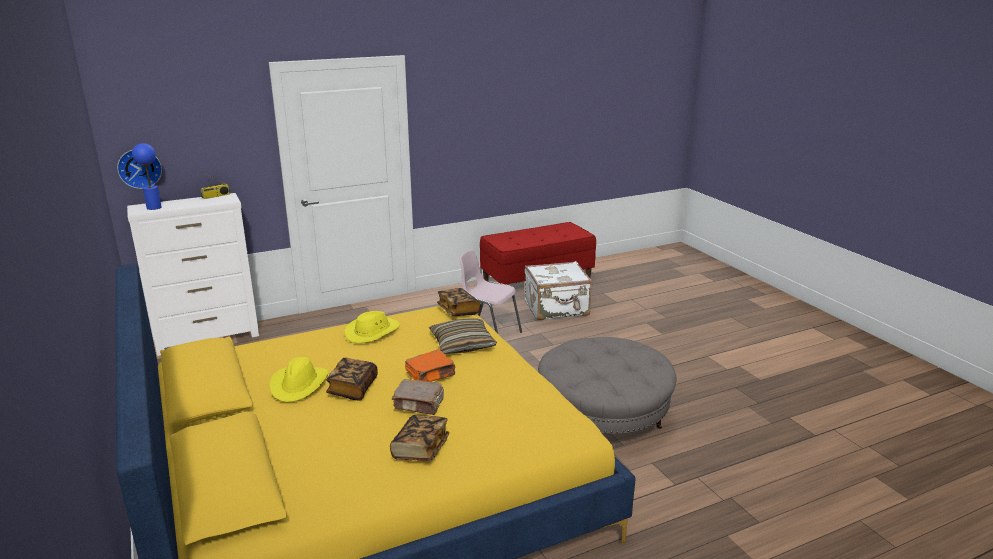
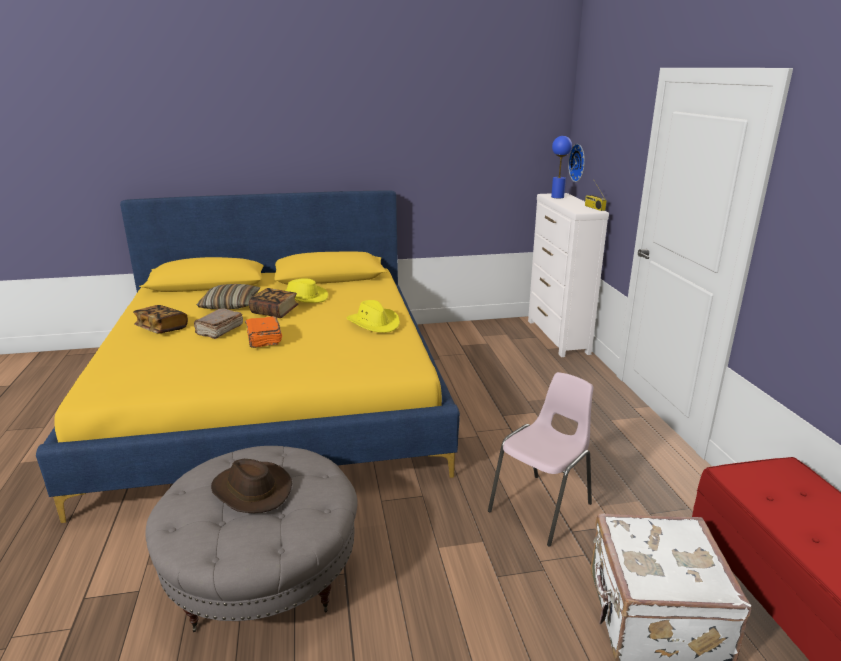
camera: 105 degrees right, 0 degrees up
pillow [429,318,497,354] -> pillow moved to [197,284,260,309]
book [437,288,481,316] -> none
none -> brown hat [211,459,292,513]

